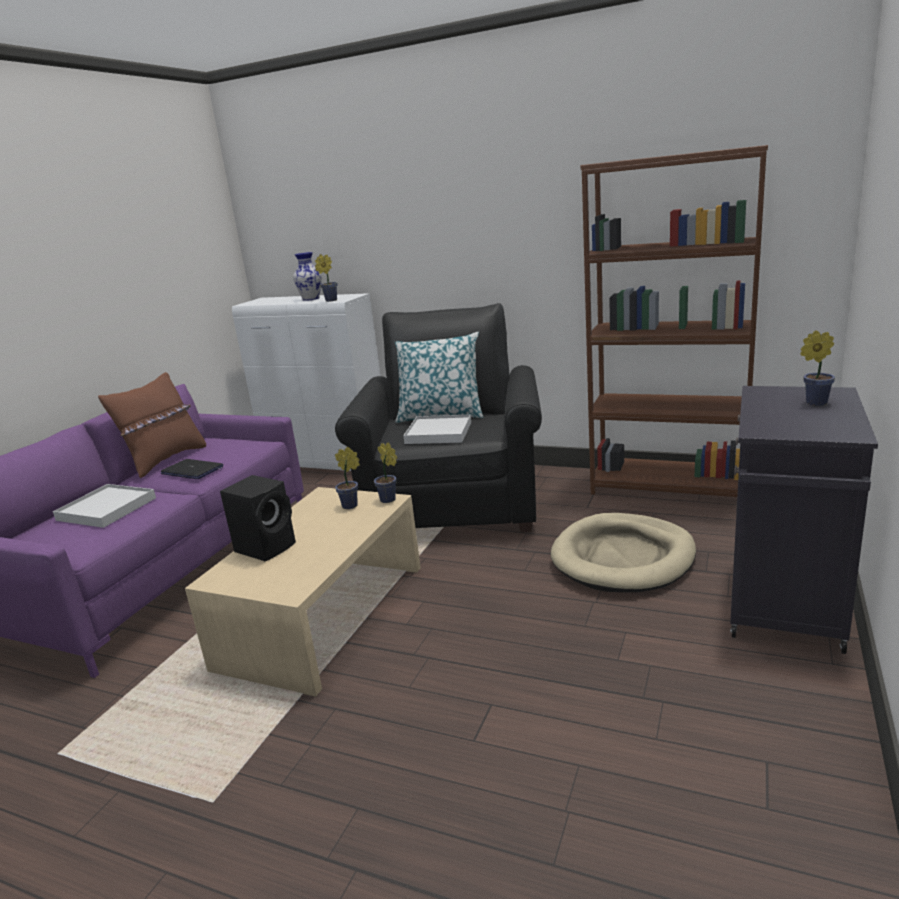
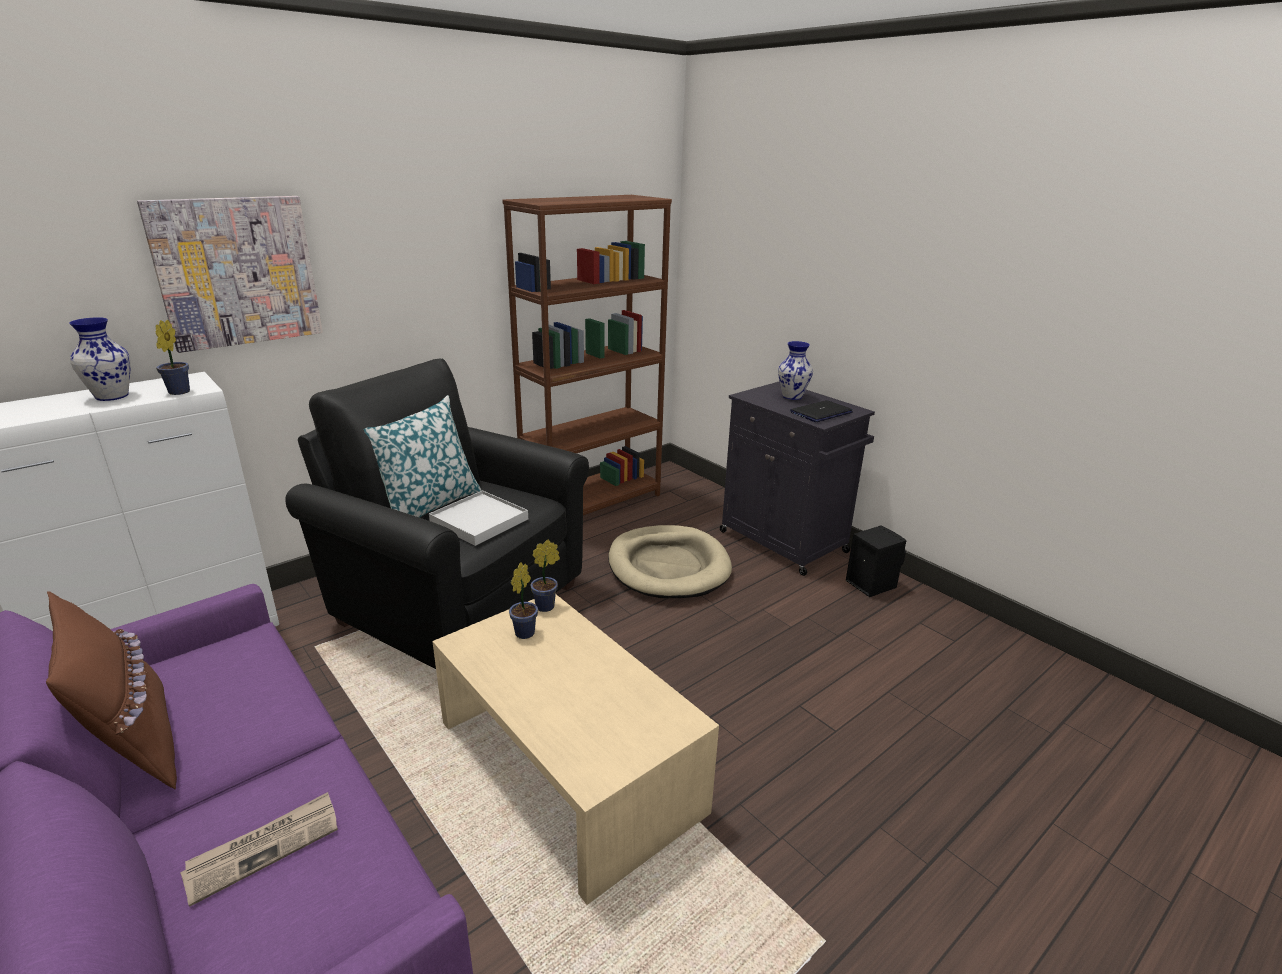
camera: 65 degrees left, 5 degrees up
white tray [53,484,156,528] -> newspaper [180,792,338,907]
laptop [161,459,224,479] -> laptop moved to [790,400,853,422]
black speaker [220,475,296,561] -> black speaker moved to [846,525,907,597]
potted plant [800,330,835,406] -> vase [778,341,813,400]
none -> picture [137,196,323,353]

